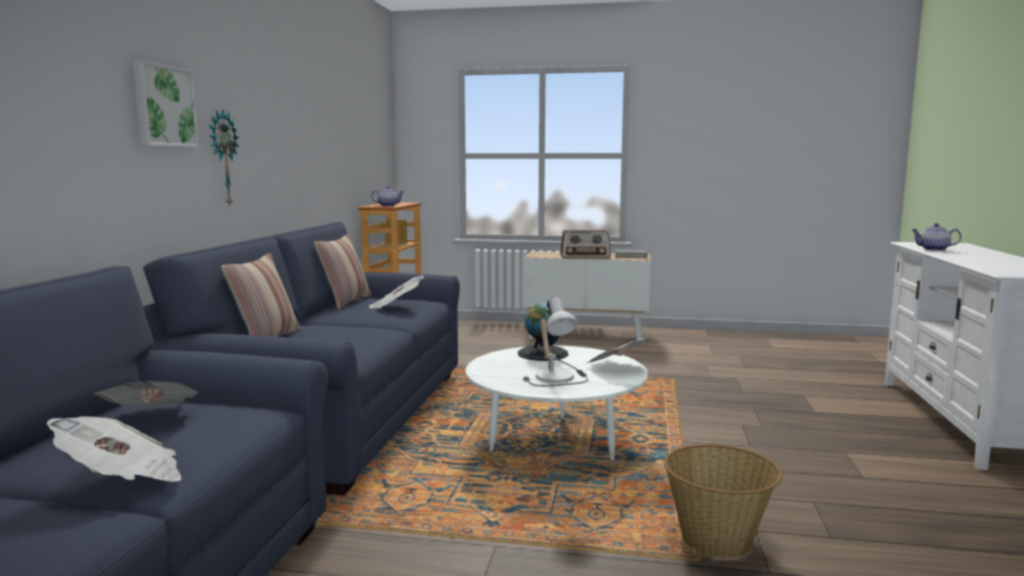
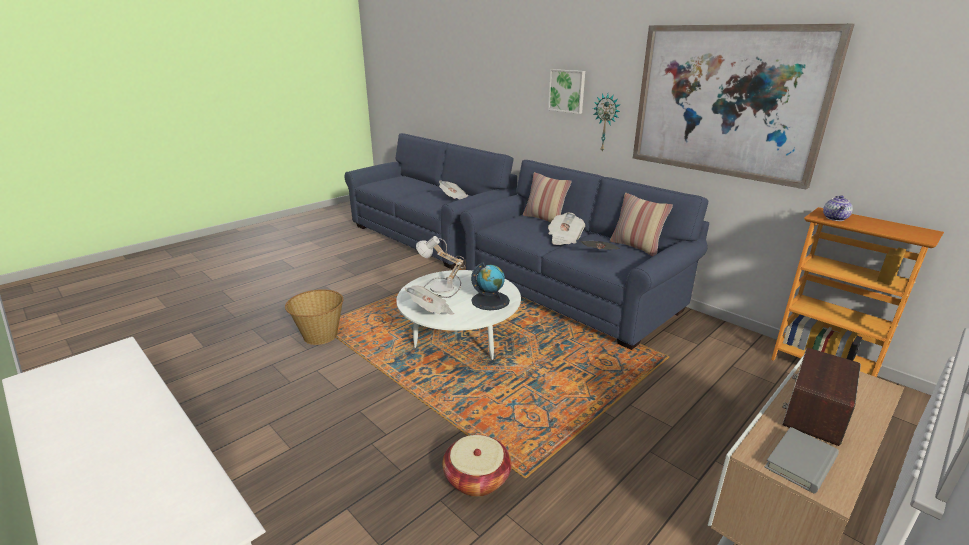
camera: 125 degrees right, 15 degrees up
newspaper [47,417,181,482] -> newspaper moved to [548,212,585,245]
teapot [911,223,961,251] -> none
none -> basket [442,435,512,497]
none -> picture [633,24,855,189]

